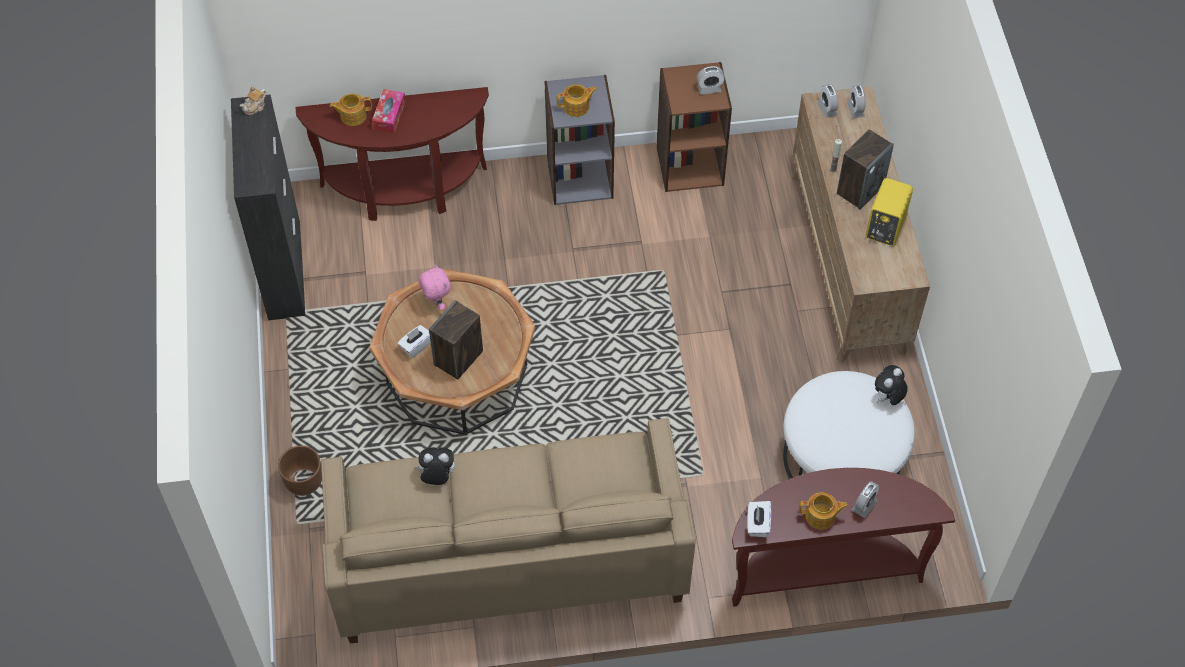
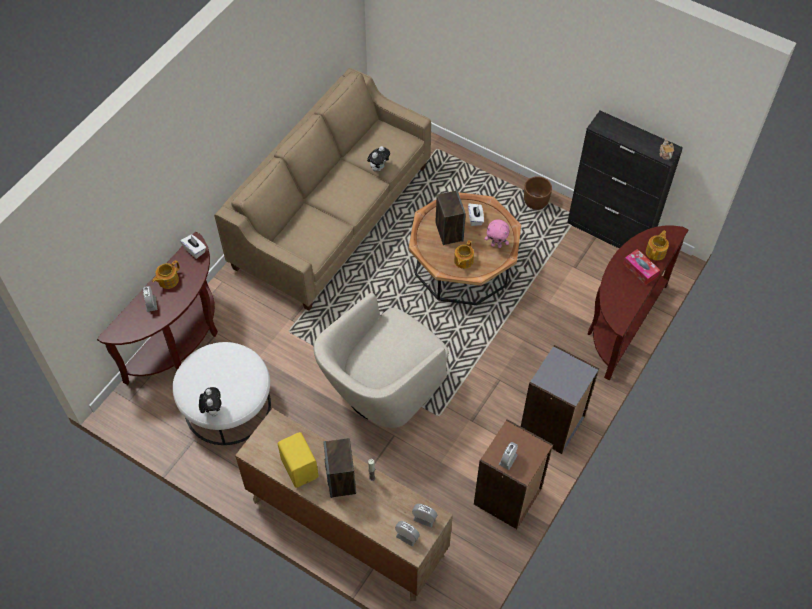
camera: 130 degrees right, 0 degrees up
brown planter [278,446,322,496] -> brown planter moved to [524,176,552,210]
teapot [557,84,597,117] -> teapot moved to [454,240,474,269]
none -> beige armchair [314,293,449,428]

